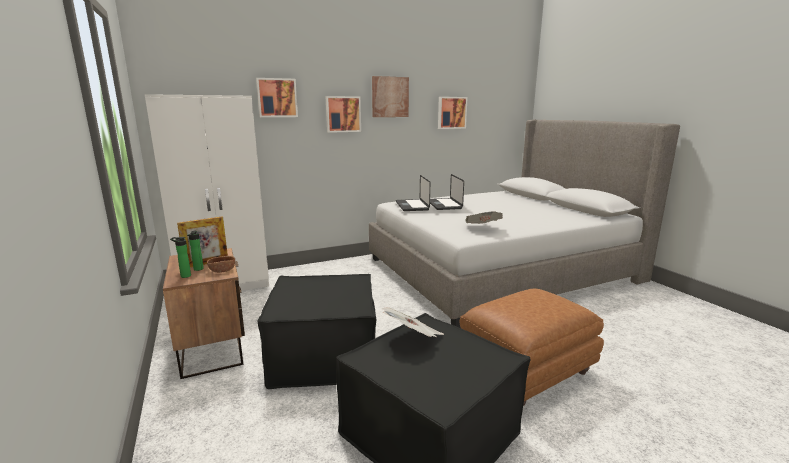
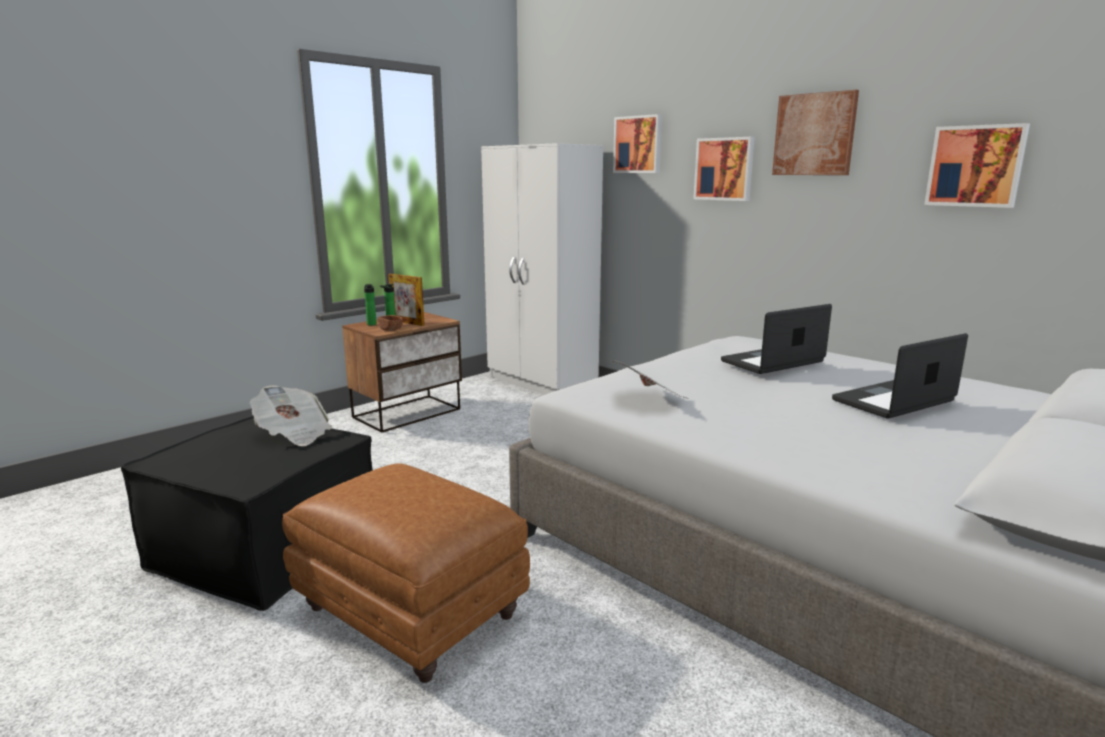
camera: 70 degrees right, 0 degrees up
black ottoman [258,274,376,389] -> none
laptop [396,175,430,211] -> laptop moved to [832,333,968,419]

